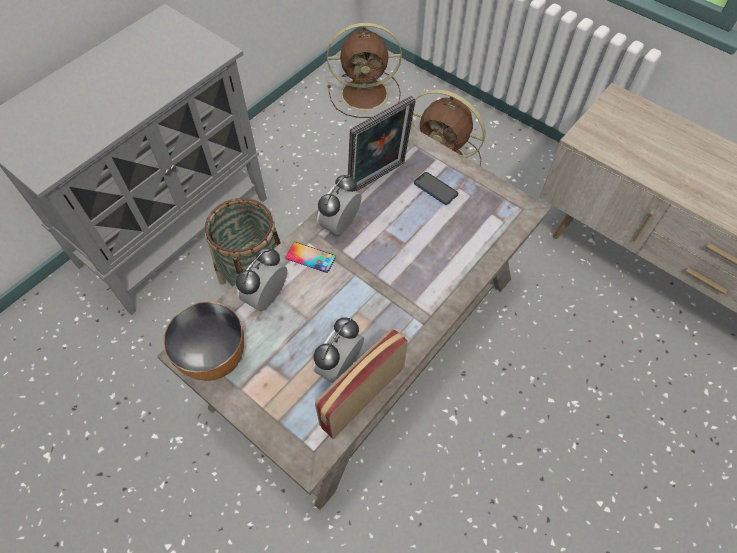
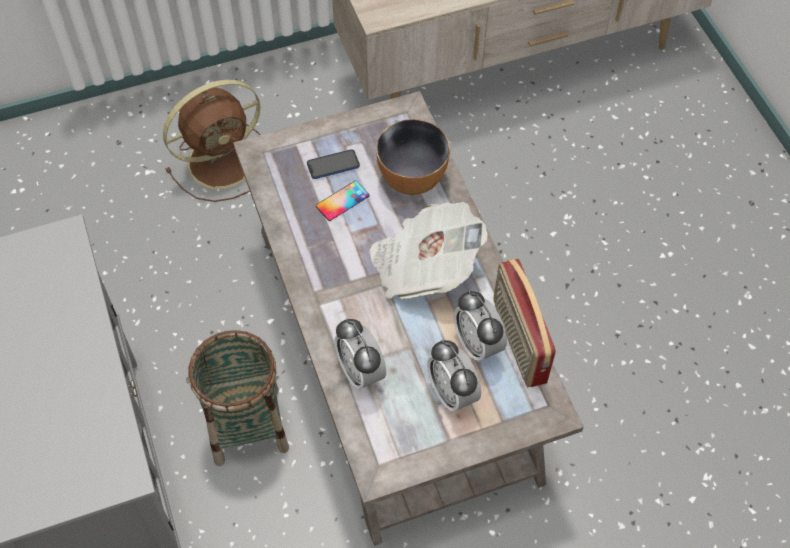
camera: 60 degrees left, 0 degrees up
bowl [163,301,244,381] -> bowl moved to [376,119,450,195]
phone [286,242,336,273] -> phone moved to [316,181,369,221]
alarm clock [317,174,362,235] -> alarm clock moved to [427,340,481,412]
brown fan [327,23,402,118] -> none
picture frame [348,96,416,191] -> none
none -> newspaper [369,202,488,299]

